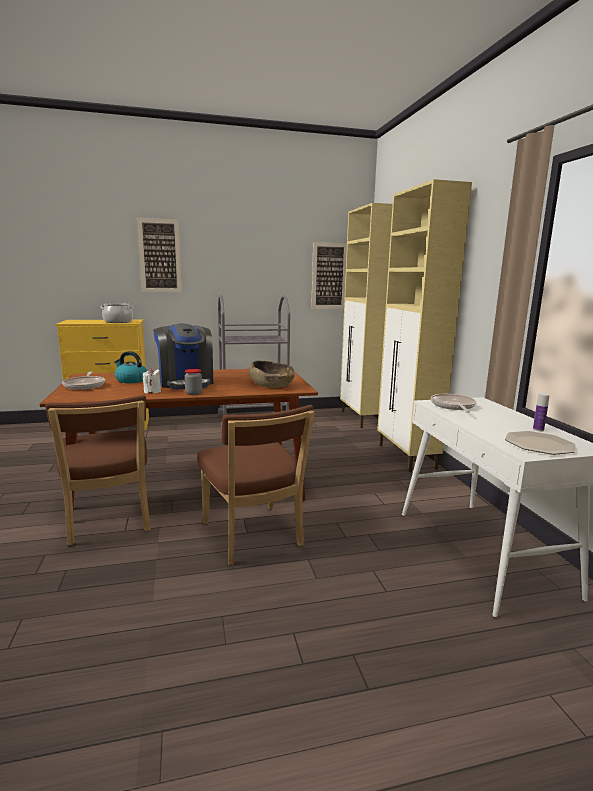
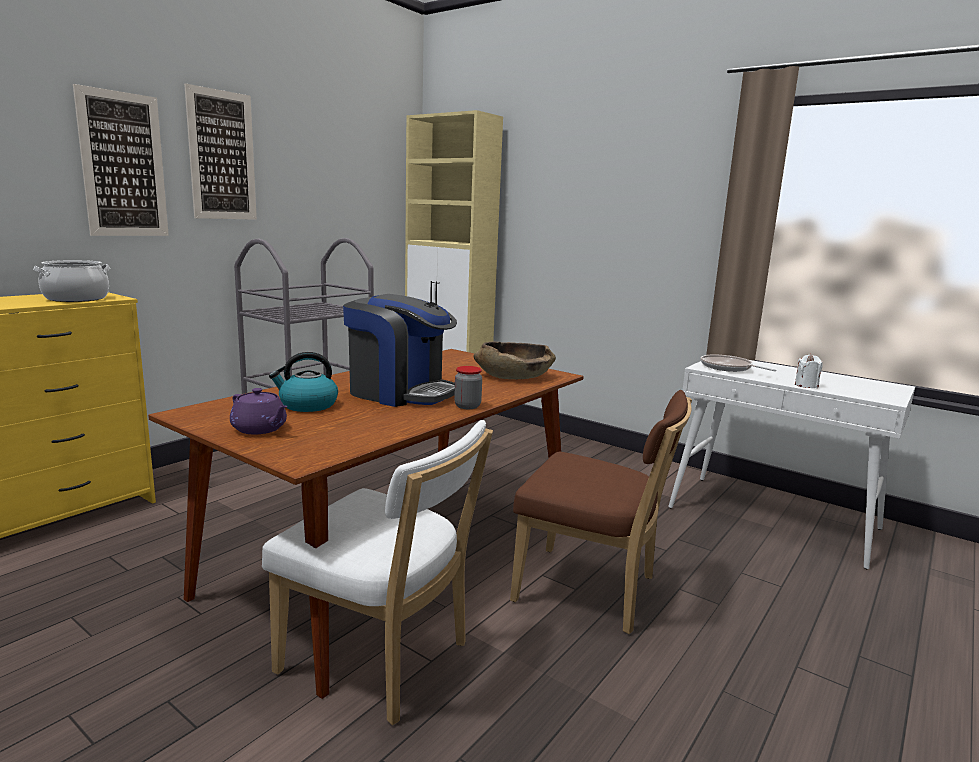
camera: 40 degrees left, 0 degrees up
brown chair [45,395,151,546] -> white chair [262,420,493,725]
frying pan [62,371,105,390] -> purple teapot [230,388,287,434]
white candle [143,368,161,394] -> white candle moved to [795,354,823,388]
picture [311,242,347,309] -> picture moved to [184,83,257,220]
beige cabinet [377,179,472,472] -> none
plate [505,431,576,455] -> none
bottle [533,393,550,431] -> none

